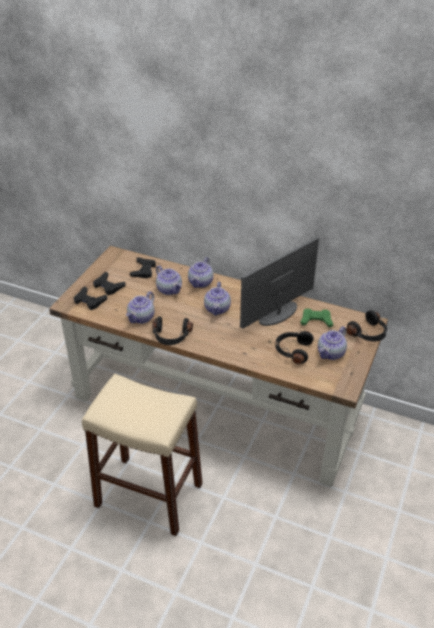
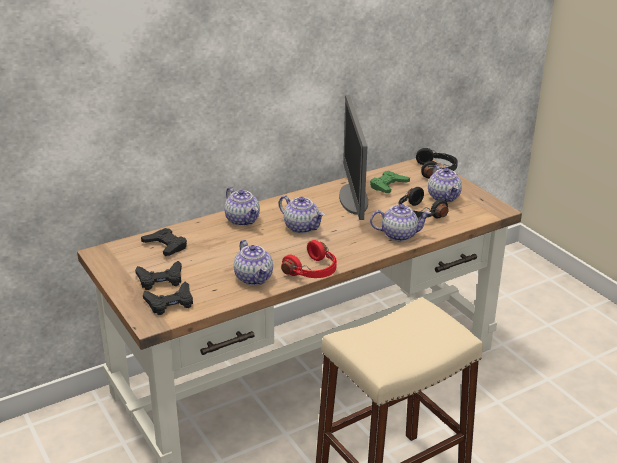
camera: 55 degrees left, 10 degrees down
black headphones [152,316,193,345] -> red headphones [281,240,337,278]
teapot [156,265,182,295] -> teapot moved to [370,204,431,241]

